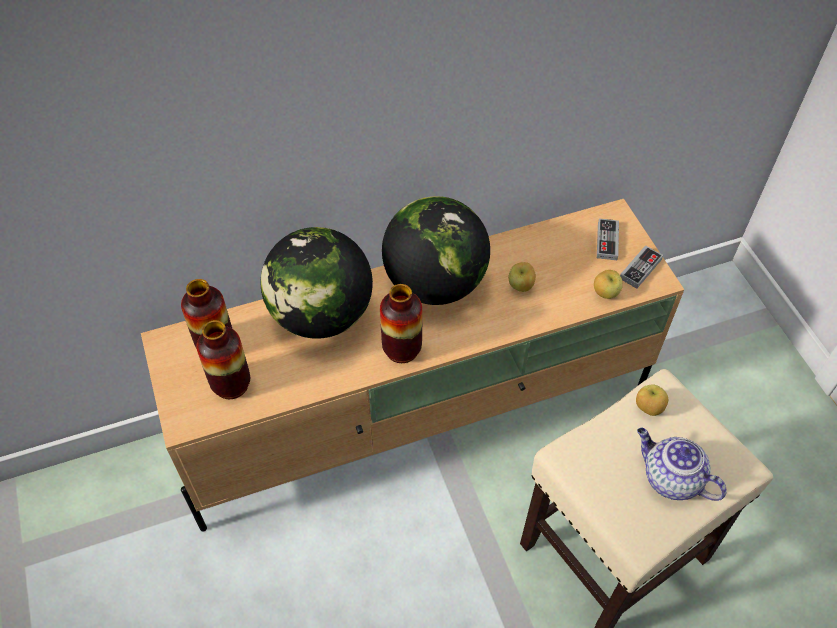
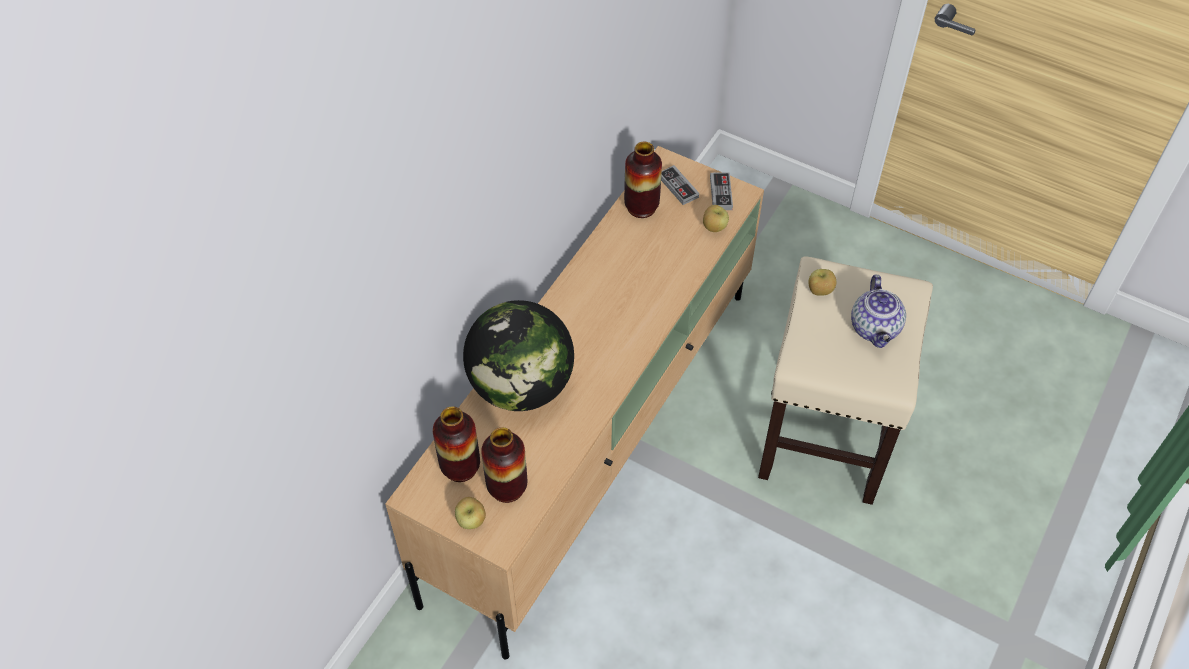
camera: 40 degrees left, 0 degrees up
vase [380,284,422,363] -> vase moved to [624,142,662,218]
globe [382,196,490,305] -> none
apple [508,262,536,292] -> apple moved to [455,497,486,529]
teapot [637,428,727,501] -> teapot turned 90 degrees counterclockwise [851,274,906,348]

